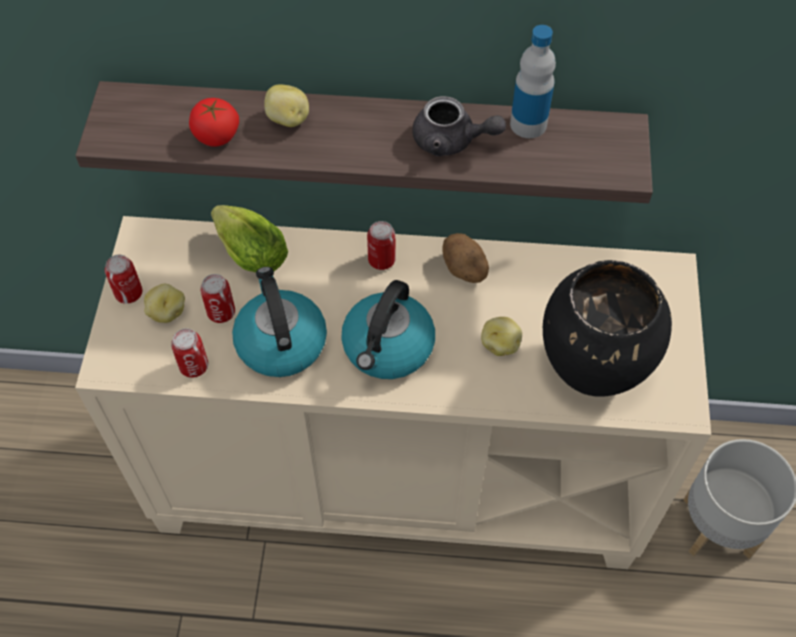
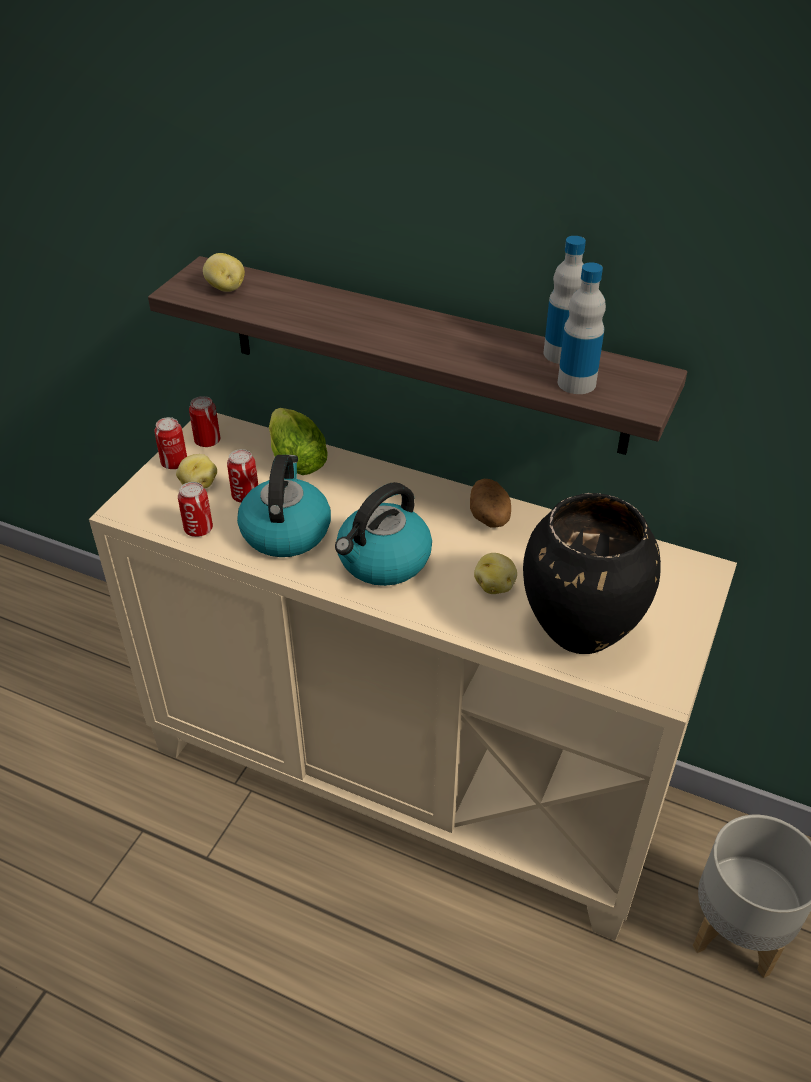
camera: 20 degrees right, 15 degrees down
tomato [189,98,239,147] -> none
potato [264,84,309,127] -> potato moved to [203,253,245,292]
can [367,221,396,270] -> can moved to [189,396,220,447]
grey teapot [413,96,506,156] -> none
none -> bottle [558,262,606,394]

